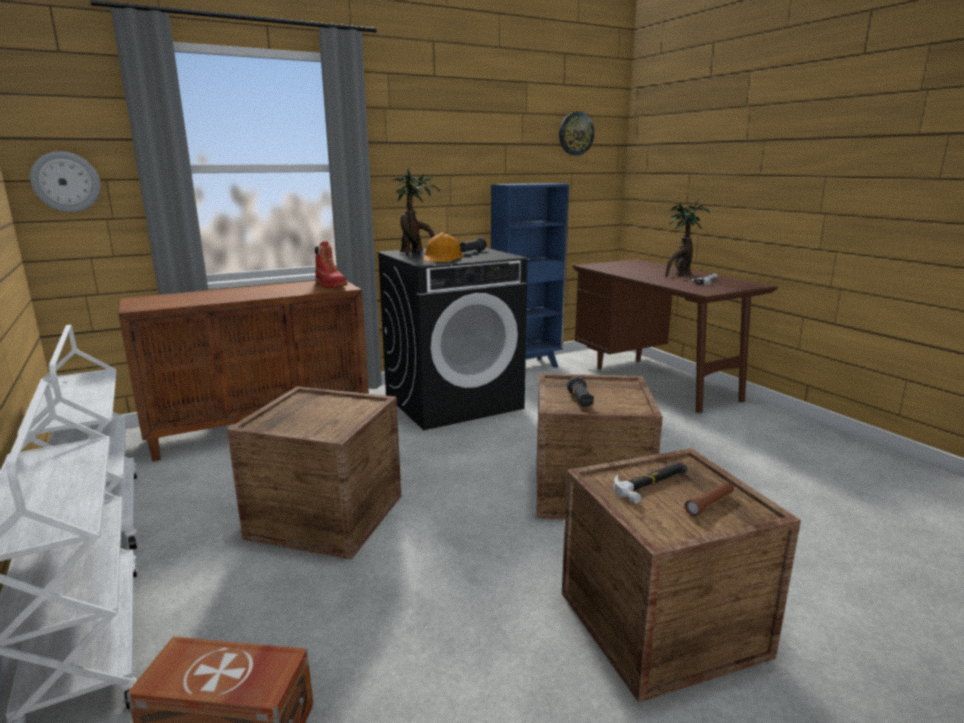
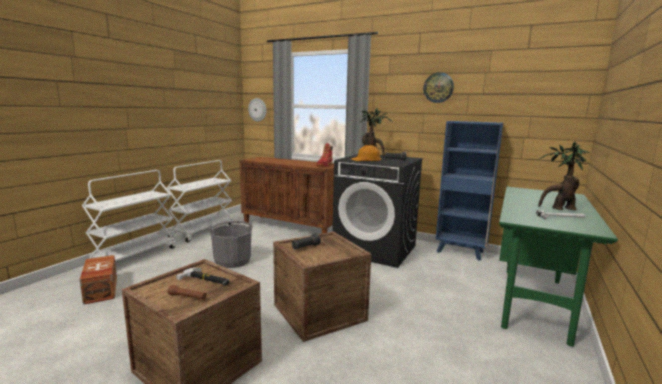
camera: 55 degrees right, 5 degrees down
crate [227,386,401,559] -> grey bucket [209,221,252,268]
wall clock [559,112,594,155] -> wall clock moved to [423,72,454,103]
brown desk [573,259,778,413] -> green desk [499,187,618,346]

